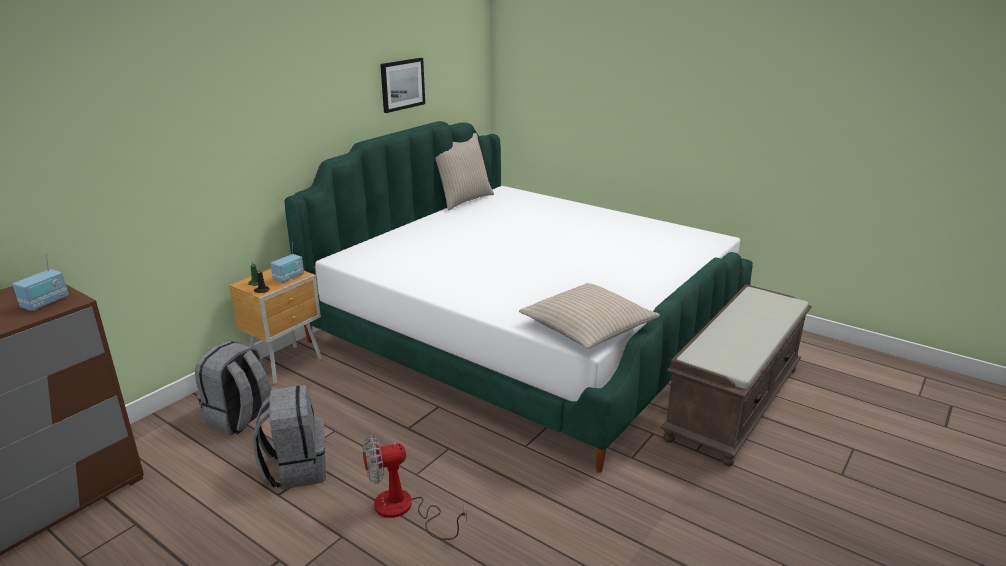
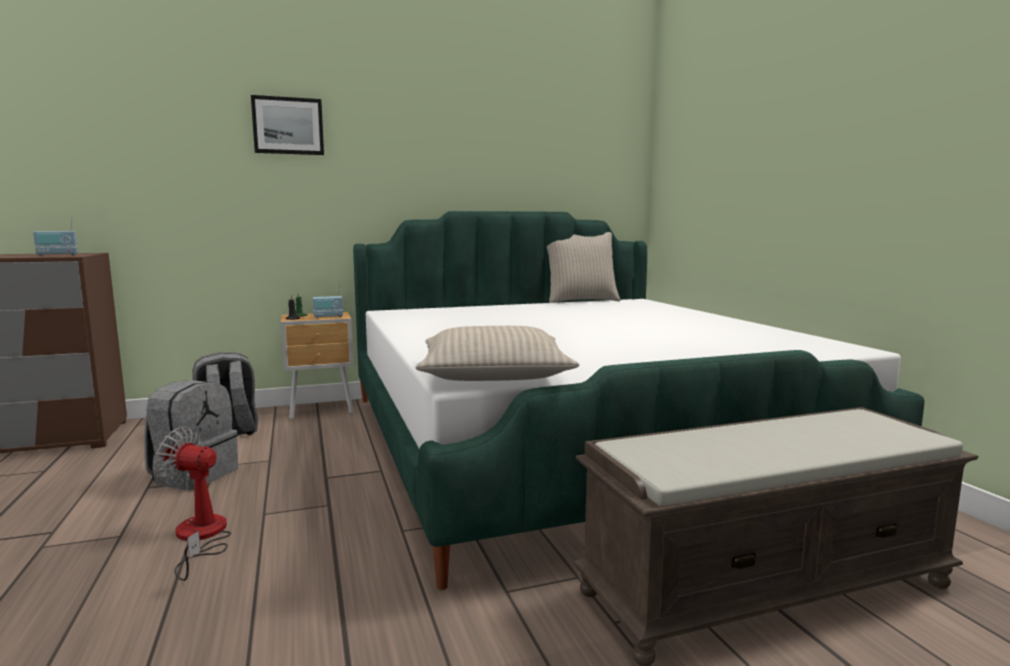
camera: 35 degrees right, 15 degrees down
picture [380,58,425,113] -> picture moved to [251,95,324,155]

